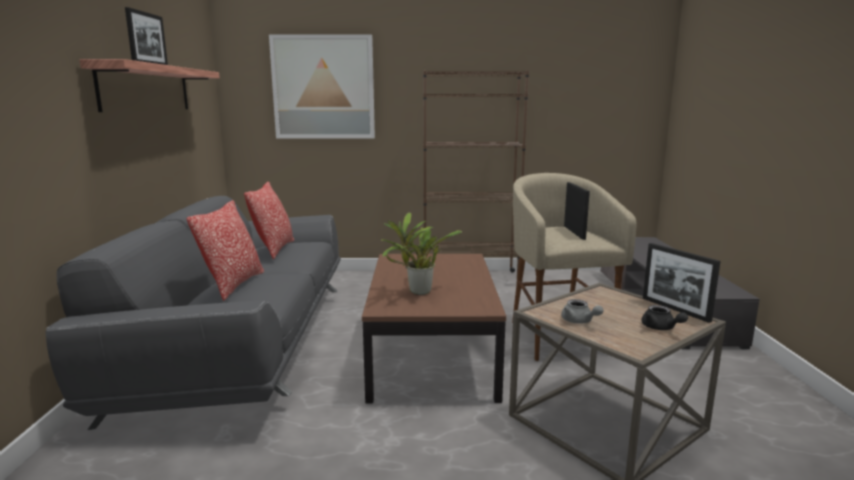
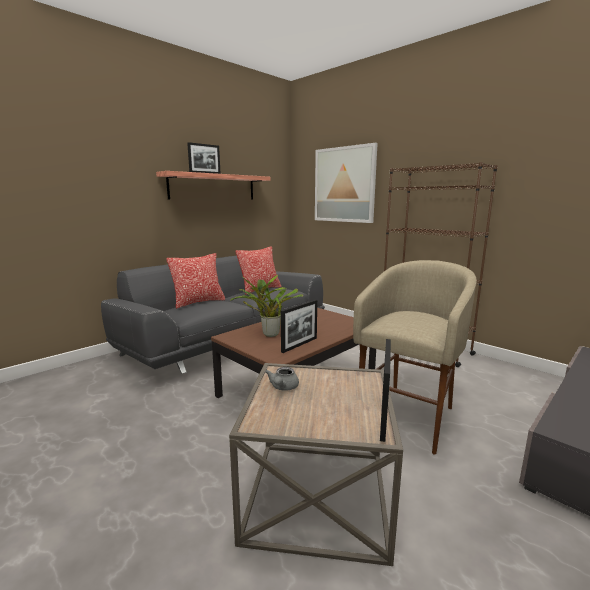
camera: 45 degrees right, 0 degrees up
picture frame [564,182,590,240] -> picture frame moved to [281,300,317,353]
black teapot [641,305,688,330] -> none

